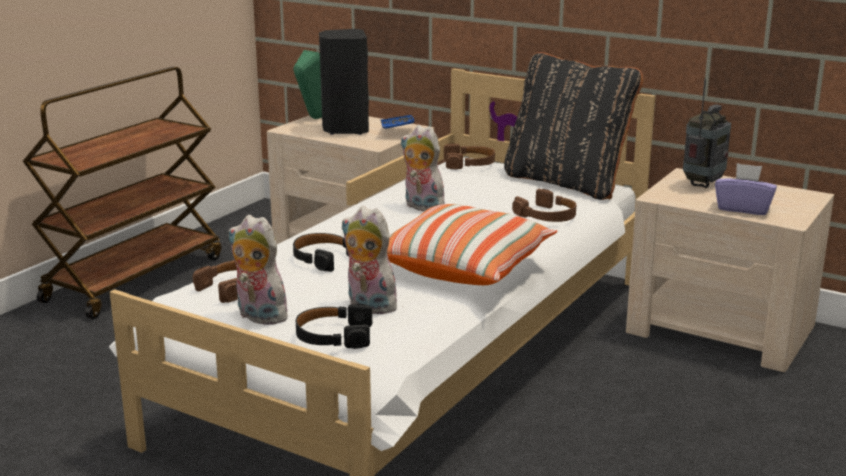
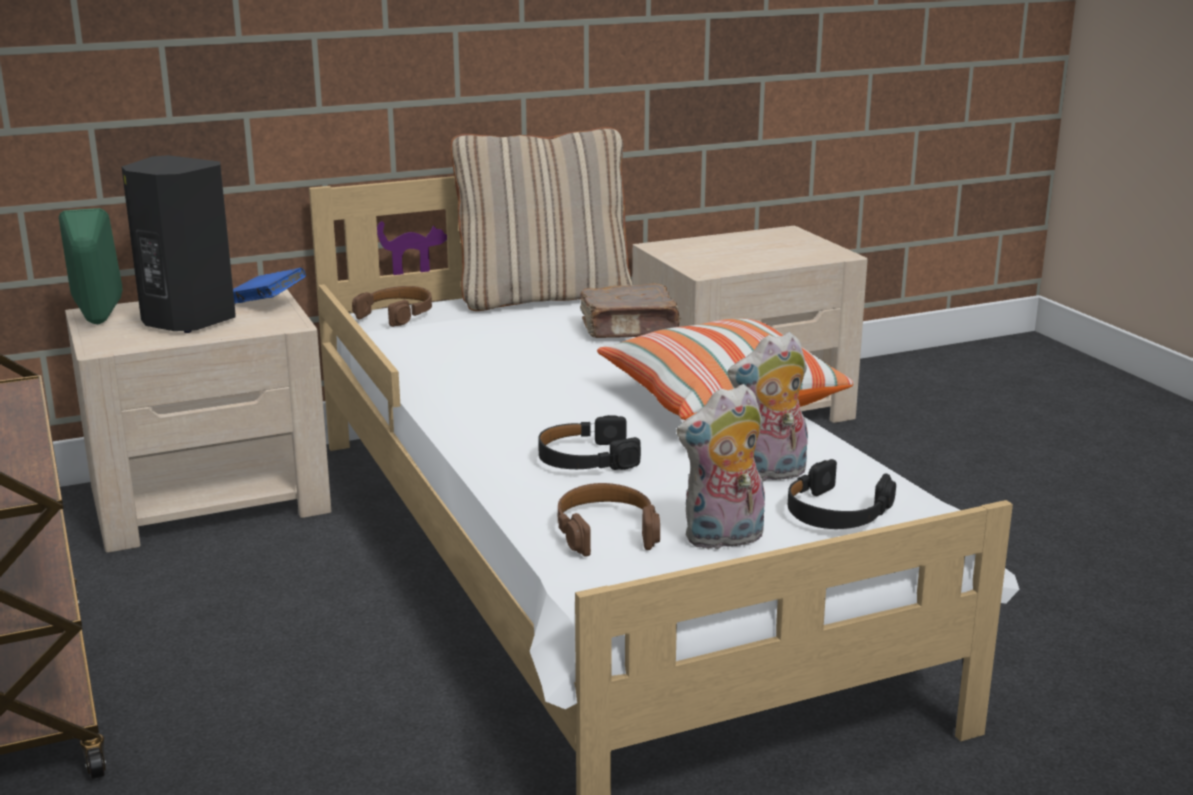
camera: 55 degrees left, 0 degrees up
plush toy [400,125,445,211] -> none
black pillow [504,52,643,200] -> beige pillow [451,127,632,311]
brown headphones [512,189,576,222] -> brown book [580,283,681,338]
radio [683,78,731,188] -> none
purple tissue box [715,163,777,215] -> none

